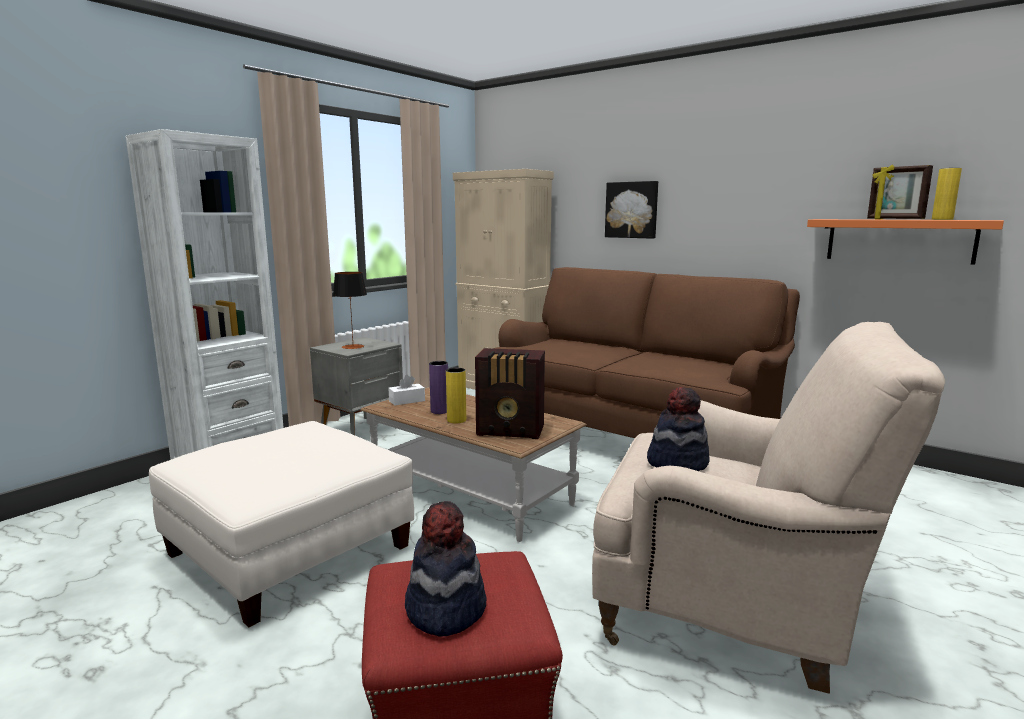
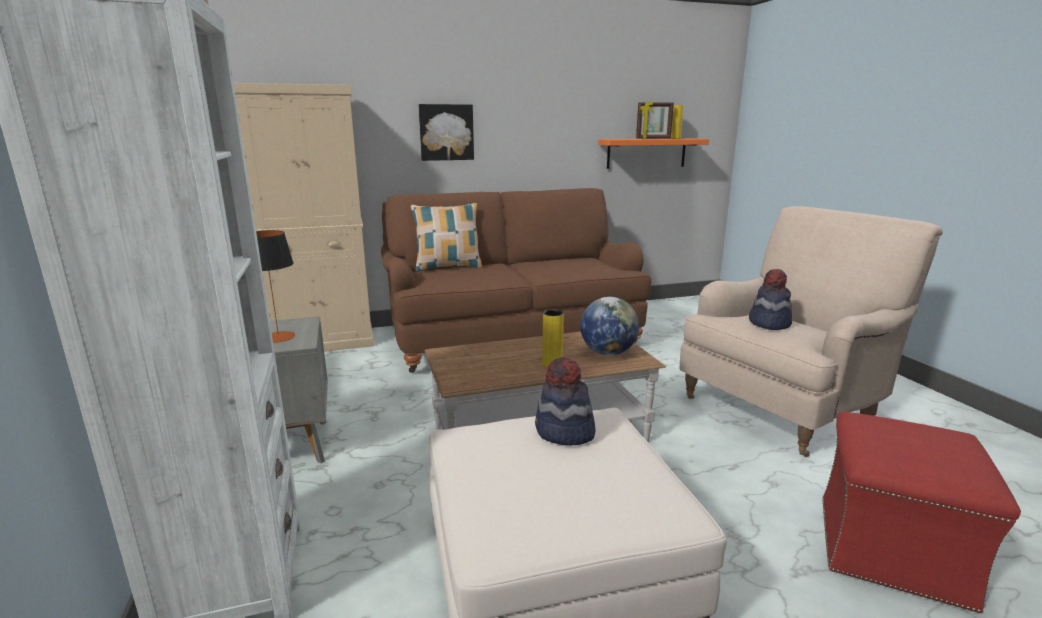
camera: 55 degrees left, 5 degrees up
white tissue box [388,375,425,406] -> none
hat [405,501,486,637] -> hat moved to [535,357,596,446]
purple vase [429,361,448,414] -> none
radio [475,348,545,439] -> globe [580,297,639,356]
none -> pillow [411,203,482,272]

